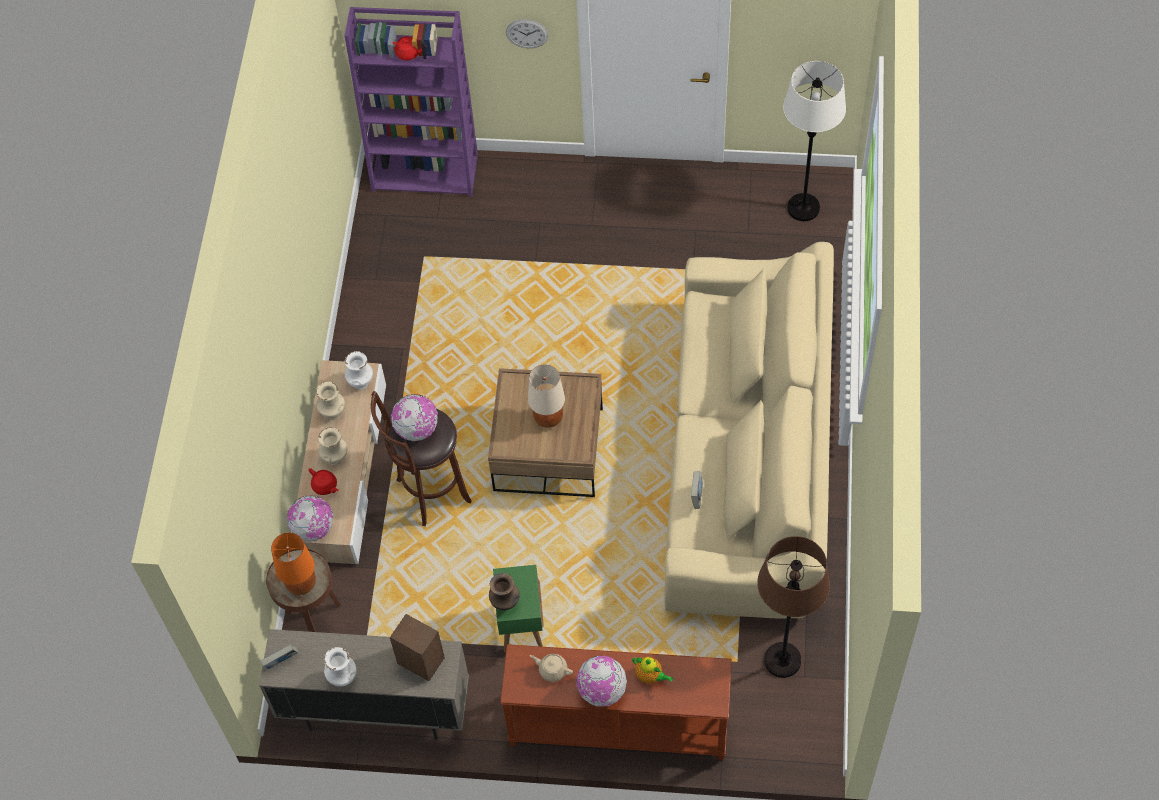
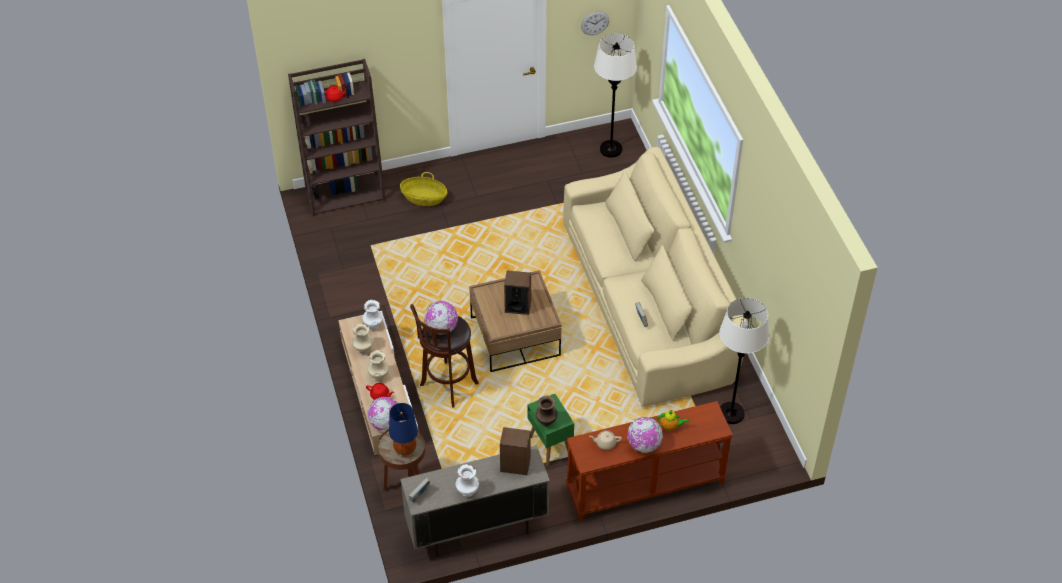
camera: 25 degrees left, 10 degrees down
orange table lamp [271,533,316,595] -> blue table lamp [389,403,418,456]
purple bookcase [345,7,478,197] -> brown bookcase [288,59,386,216]
wall clock [506,19,548,48] -> wall clock moved to [581,11,609,35]
beige table lamp [528,365,565,428] -> speaker [504,271,531,315]
brown floor lamp [757,536,830,678] -> white floor lamp [719,298,769,424]
none -> basket [400,172,448,206]

